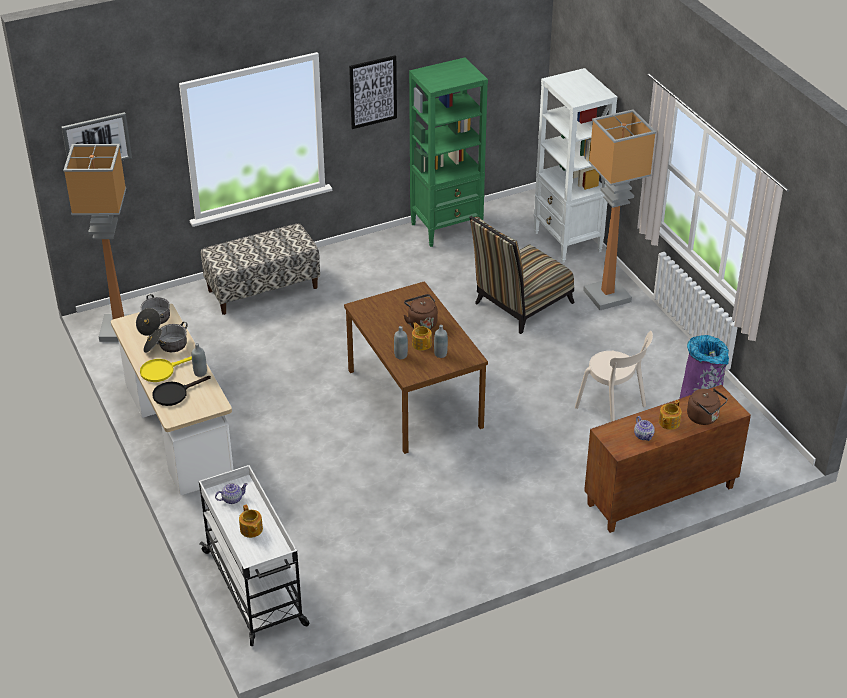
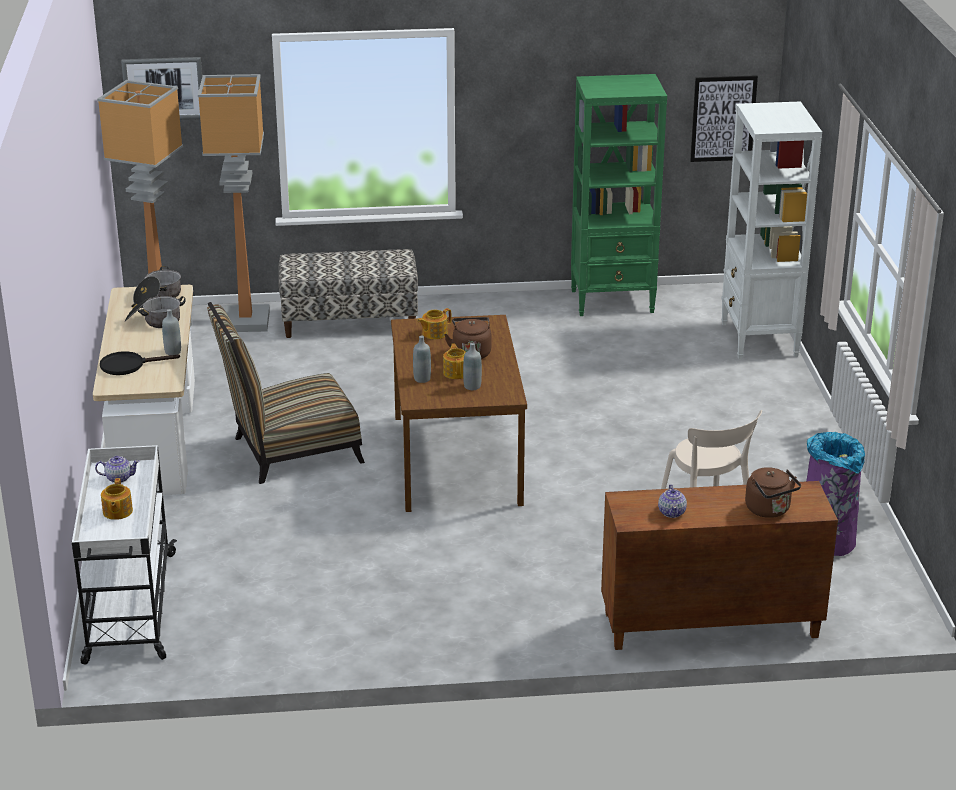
camera: 20 degrees right, 10 degrees down
yellow frying pan [140,356,192,382] -> none
picture [349,55,397,129] -> picture moved to [690,75,758,162]
chair [469,216,575,334] -> chair moved to [207,302,365,484]
floor lamp [583,109,656,310] -> floor lamp moved to [198,74,270,332]
teapot [659,400,682,430] -> teapot moved to [417,308,451,339]

